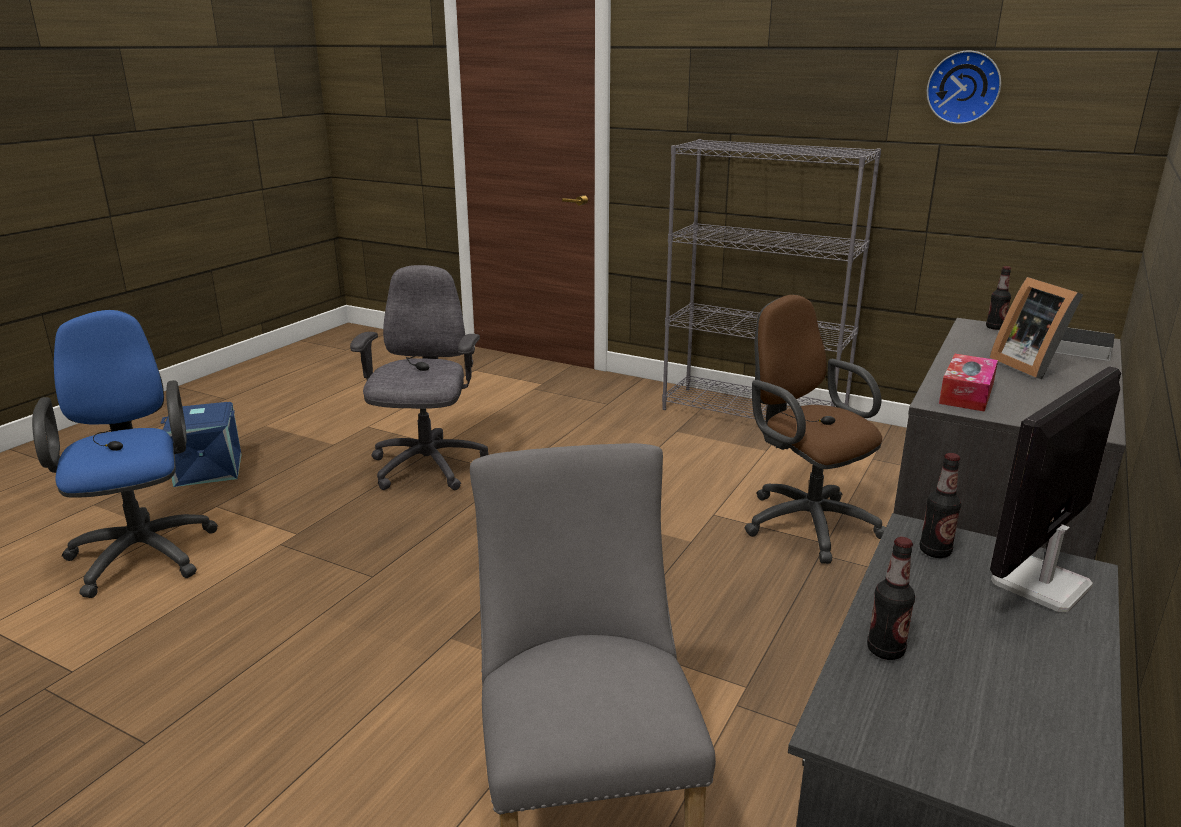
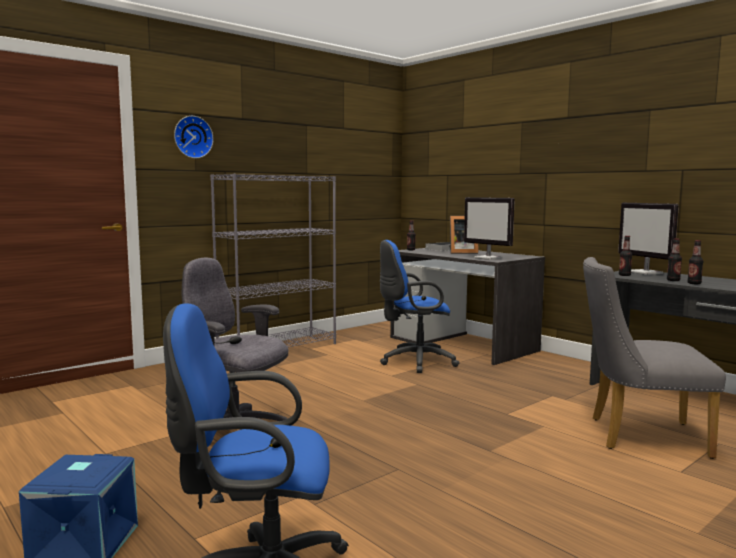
camera: 70 degrees left, 15 degrees down
brown office chair [744,295,886,564] -> blue office chair [380,240,459,373]
wall clock [927,50,1001,124] -> wall clock moved to [174,116,214,158]
tissue box [939,354,998,412] -> monitor [464,197,515,260]
none -> bottle [667,238,682,281]

